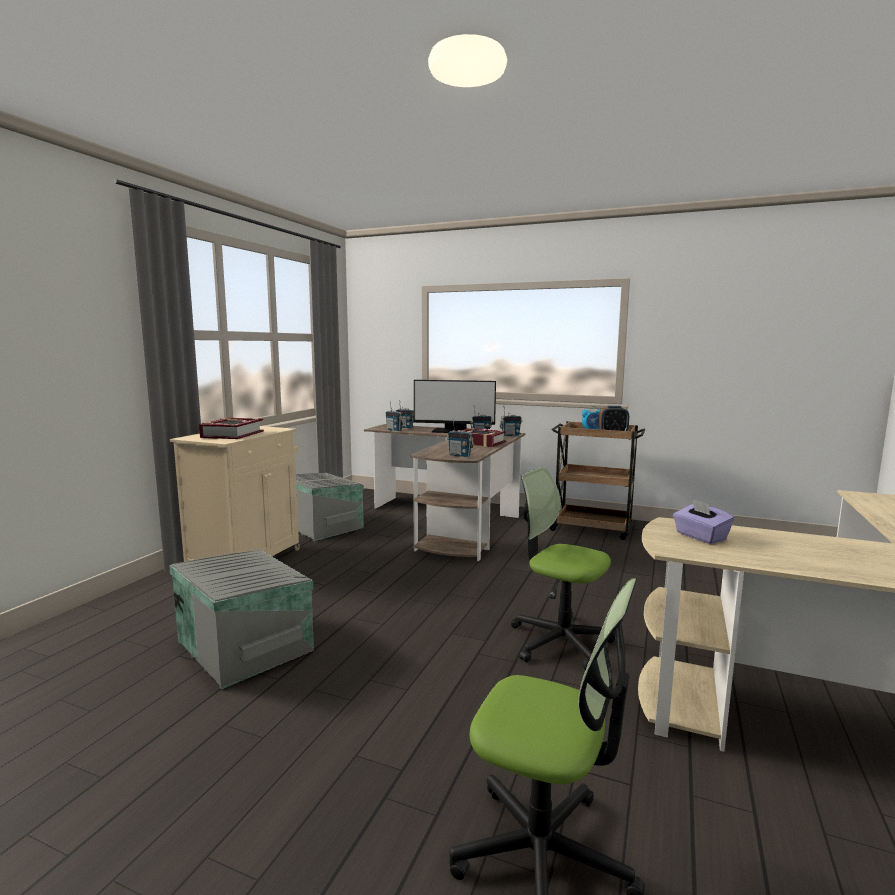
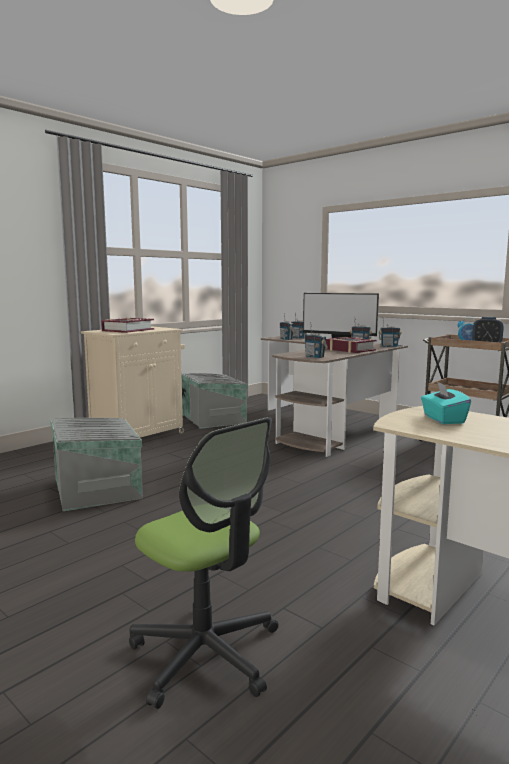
camera: 20 degrees right, 0 degrees up
office chair [511,467,615,670] -> none
purple tissue box [673,499,734,544] -> turquoise tissue box [421,381,471,424]

